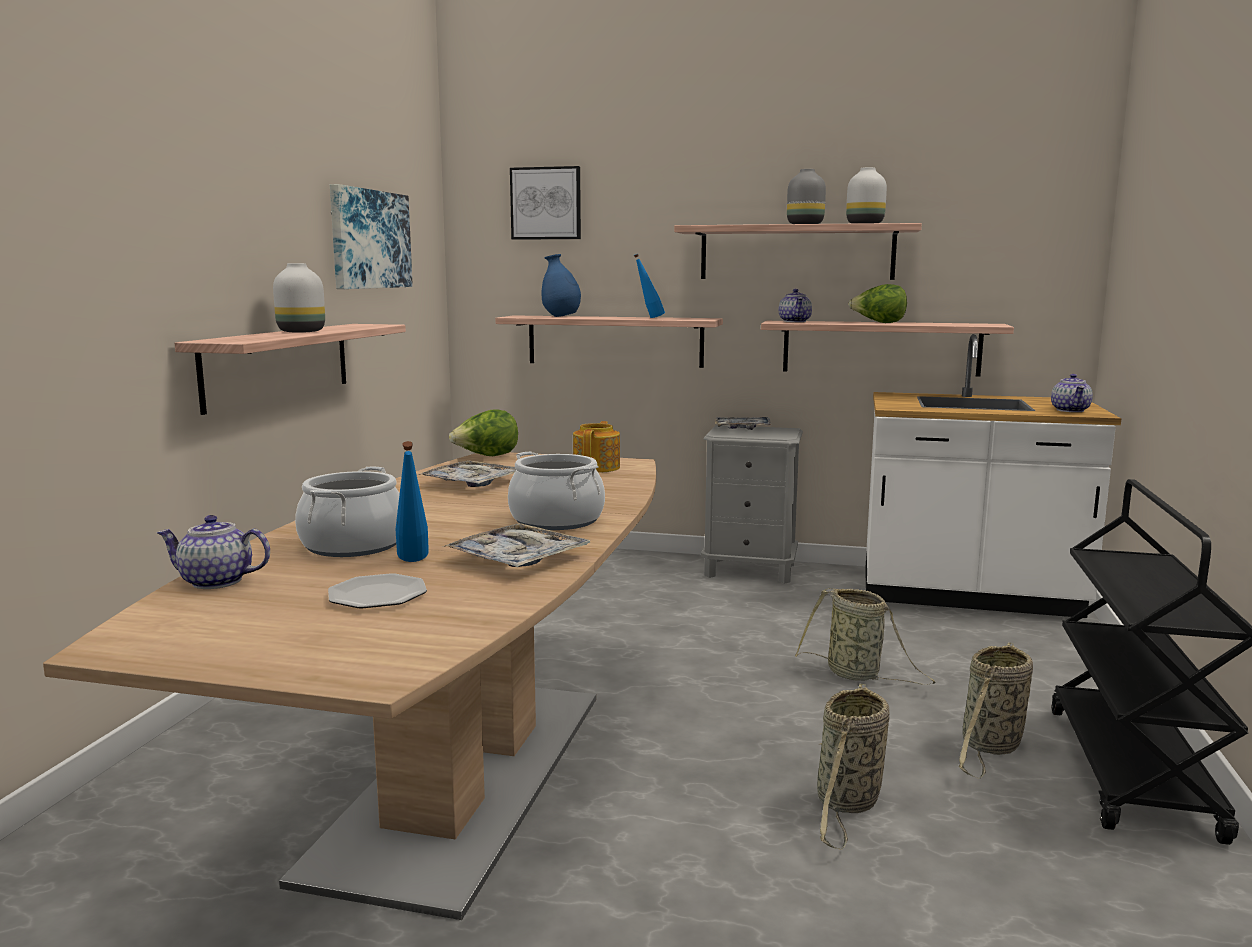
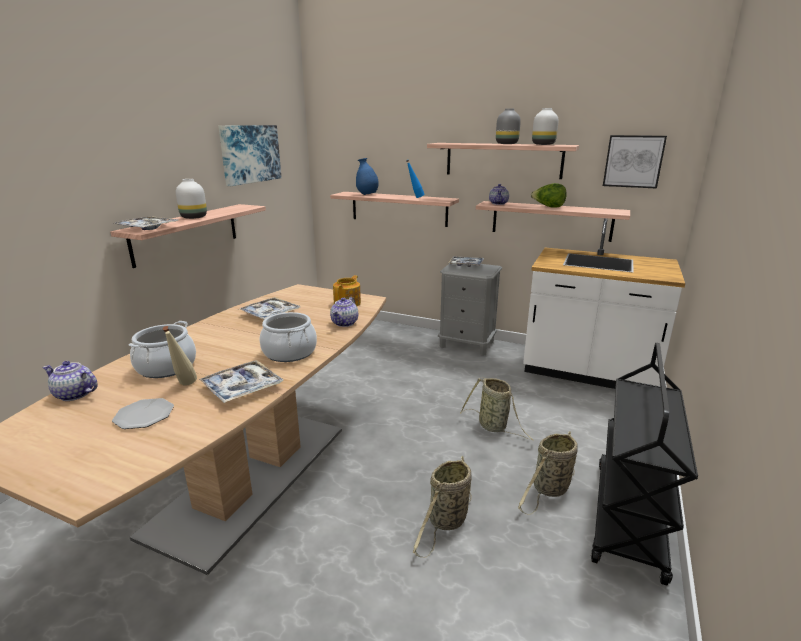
camera: 10 degrees right, 10 degrees up
blue bottle [396,441,429,562] -> beige bottle [162,326,197,386]
lettuce [449,410,518,456] -> none
picture [510,166,581,240] -> picture moved to [603,135,667,189]
teapot [1051,374,1093,412] -> teapot moved to [330,297,358,327]
none -> tray [113,216,178,230]

